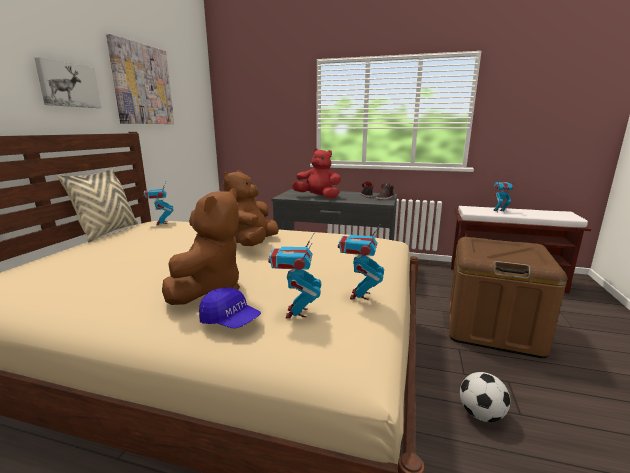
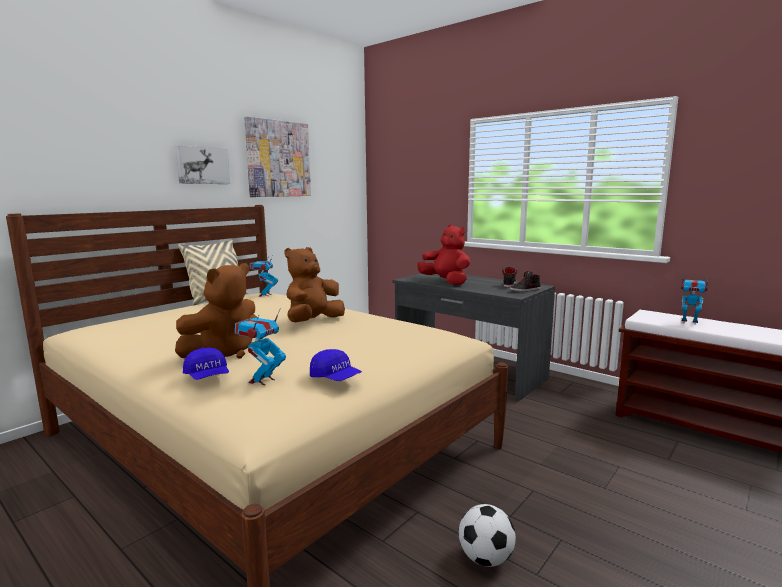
camera: 25 degrees right, 5 degrees down
toy robot [338,225,384,300] -> blue cap [310,349,362,381]
brown storage box [449,237,567,358] -> none

